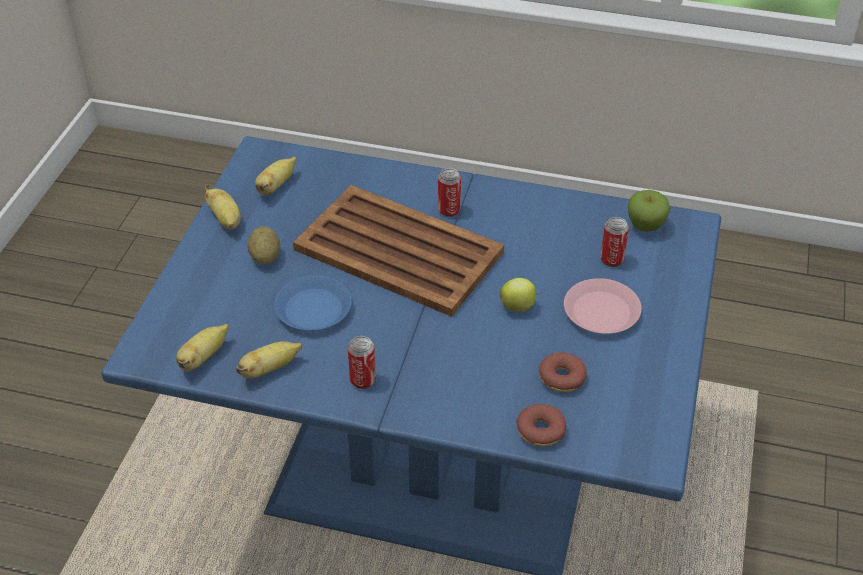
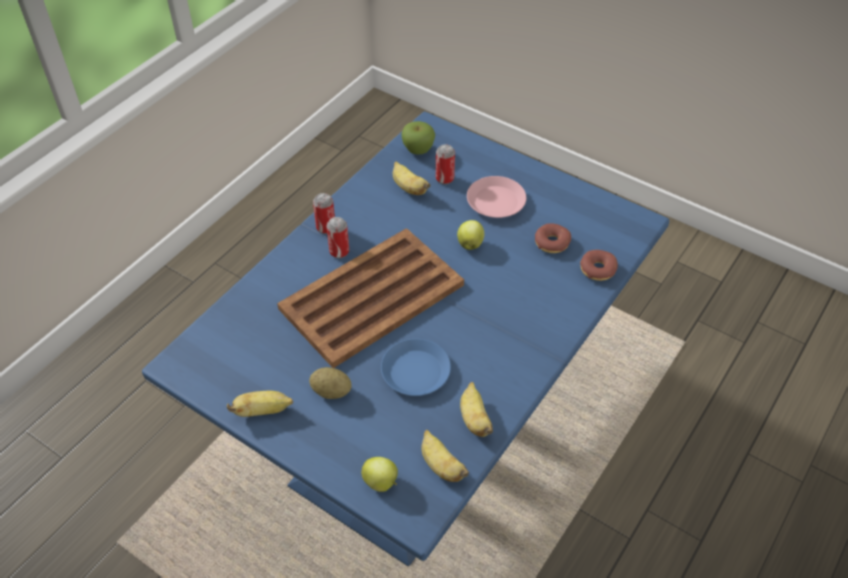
camera: 70 degrees left, 5 degrees up
banana [255,157,296,195] -> banana moved to [393,161,431,195]
can [348,336,376,389] -> can moved to [313,193,335,234]
none -> apple [361,457,398,492]

